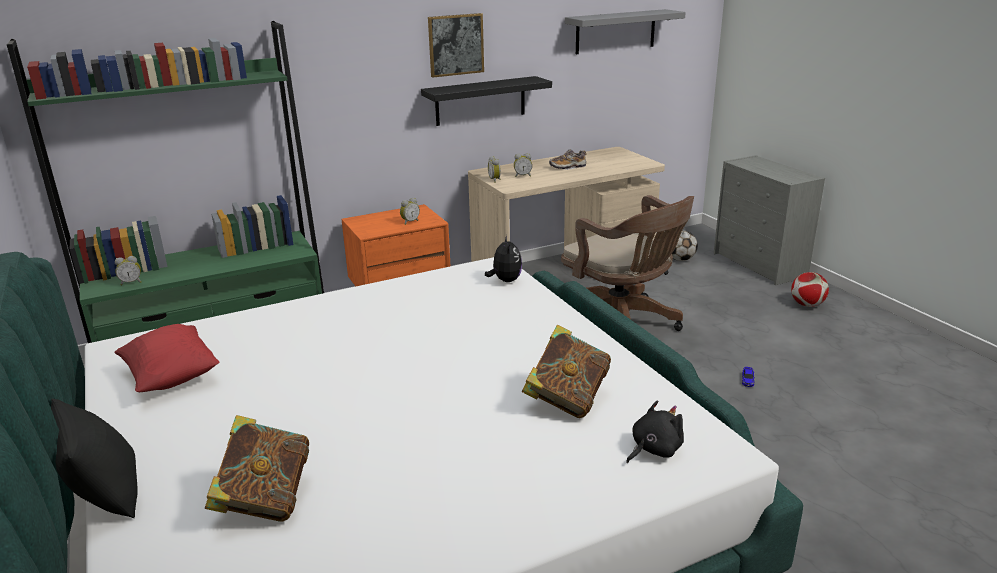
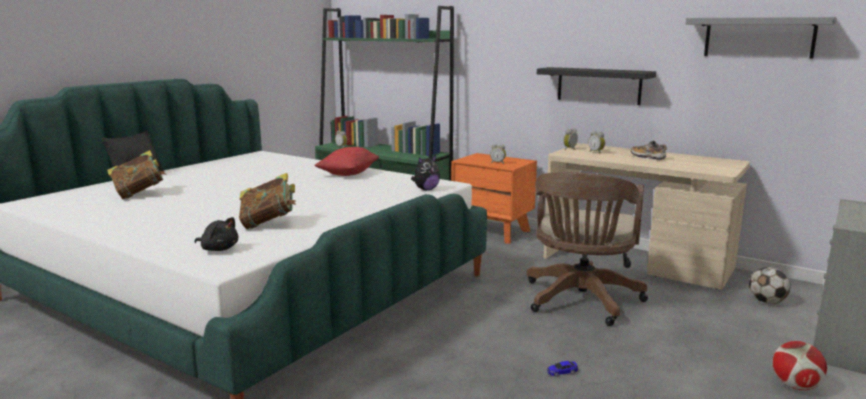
camera: 60 degrees right, 10 degrees down
red pillow [114,324,219,392] -> red pillow moved to [314,147,379,176]
picture [428,13,484,77] -> none

